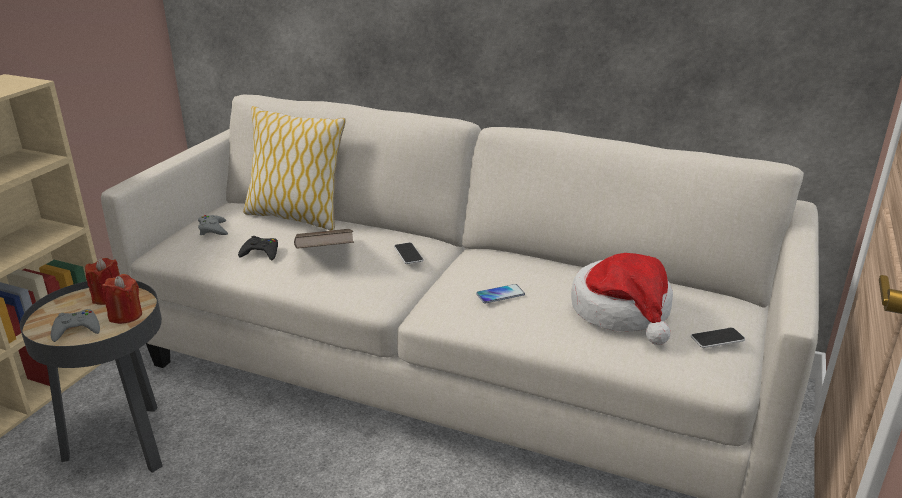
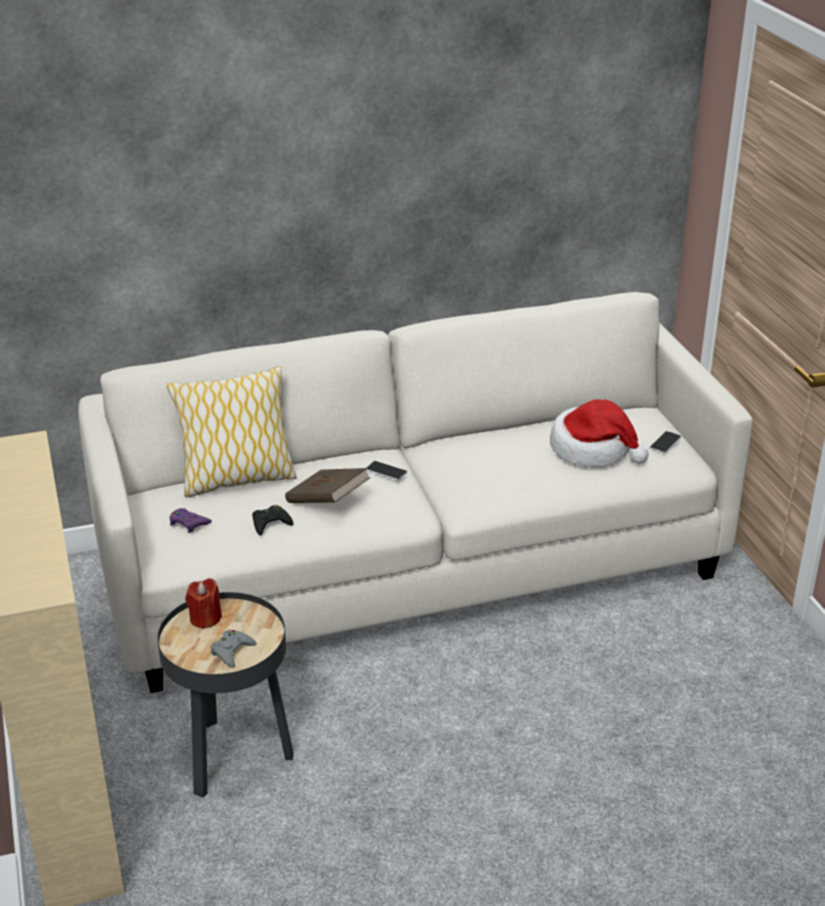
camera: 40 degrees left, 5 degrees up
red candle [102,274,142,324] -> none
grey game controller [198,215,228,236] -> purple game controller [169,508,212,533]
phone [476,284,525,303] -> none

